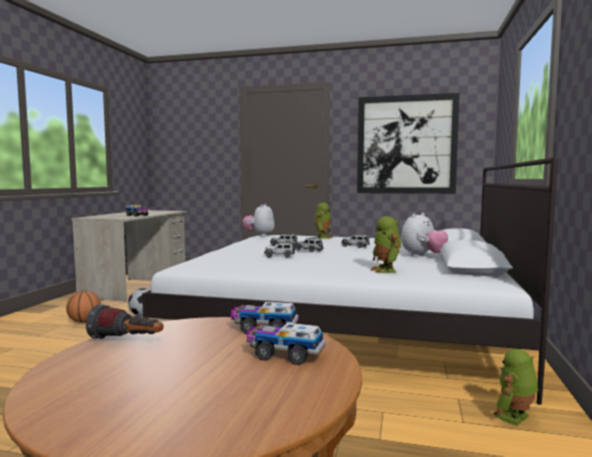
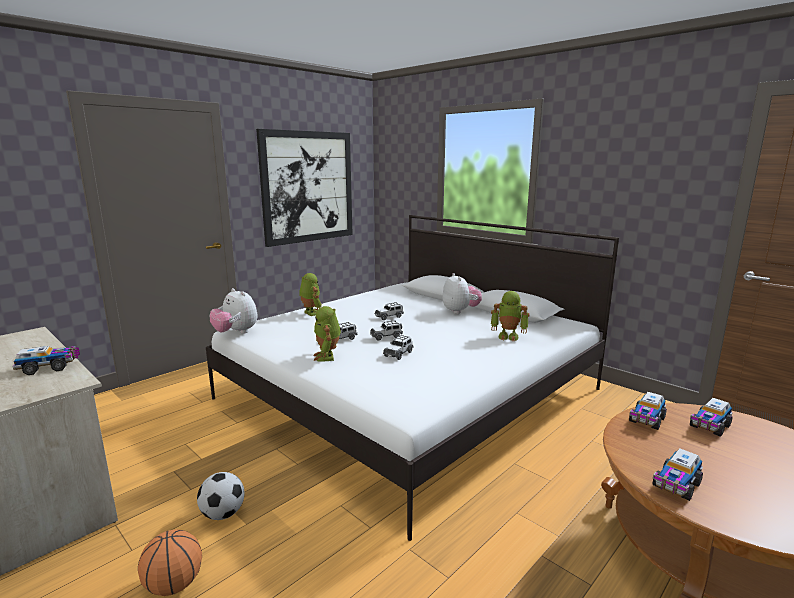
camera: 60 degrees left, 10 degrees up
flashlight [86,304,163,339] -> toy truck [652,448,703,501]
toy robot [493,349,538,426] -> toy robot moved to [313,306,341,362]

